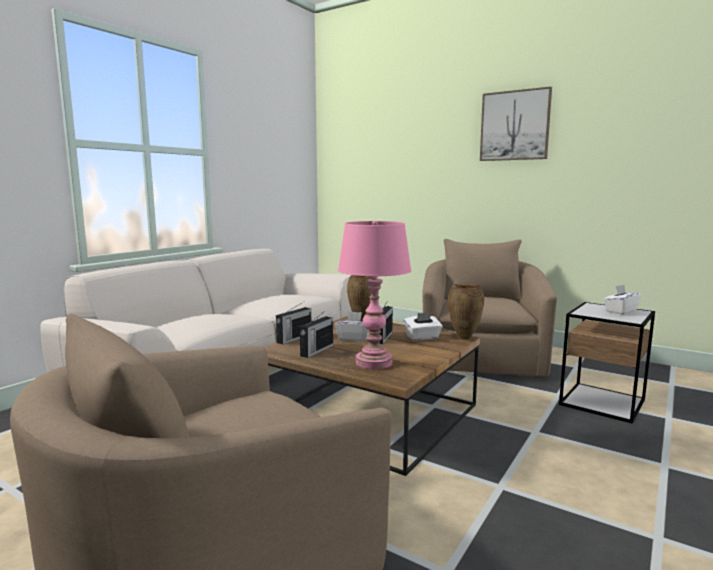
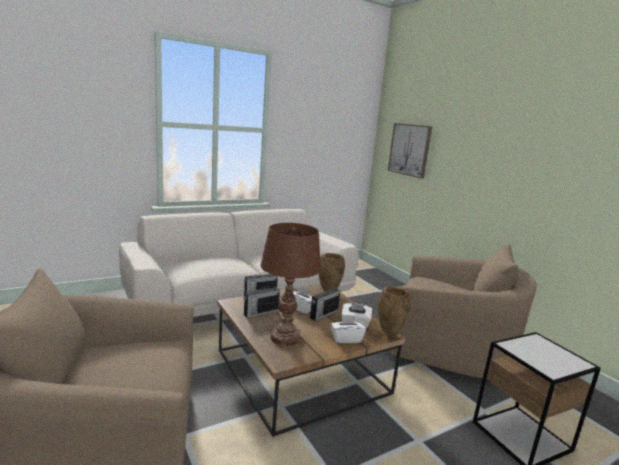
camera: 25 degrees right, 5 degrees up
pink table lamp [338,221,412,369] -> brown table lamp [260,223,321,346]
beige armchair [423,239,557,377] -> beige armchair turned 75 degrees clockwise [390,244,537,378]
picture [480,87,552,161] -> picture moved to [388,123,432,179]
white tissue box [604,285,641,315] -> white tissue box moved to [331,315,366,343]

